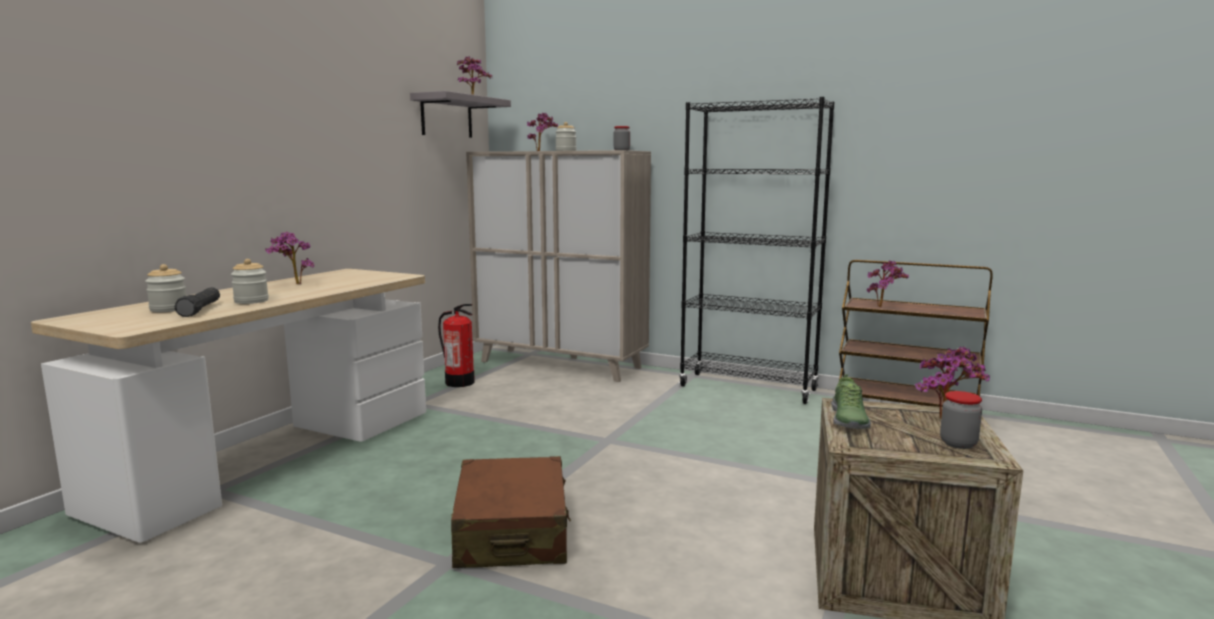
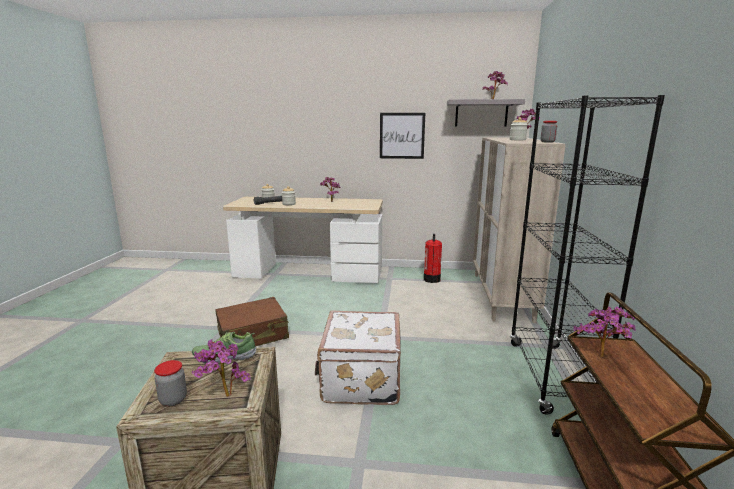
camera: 70 degrees right, 5 degrees up
none -> white suitcase [315,310,401,405]
none -> picture [380,113,425,159]

